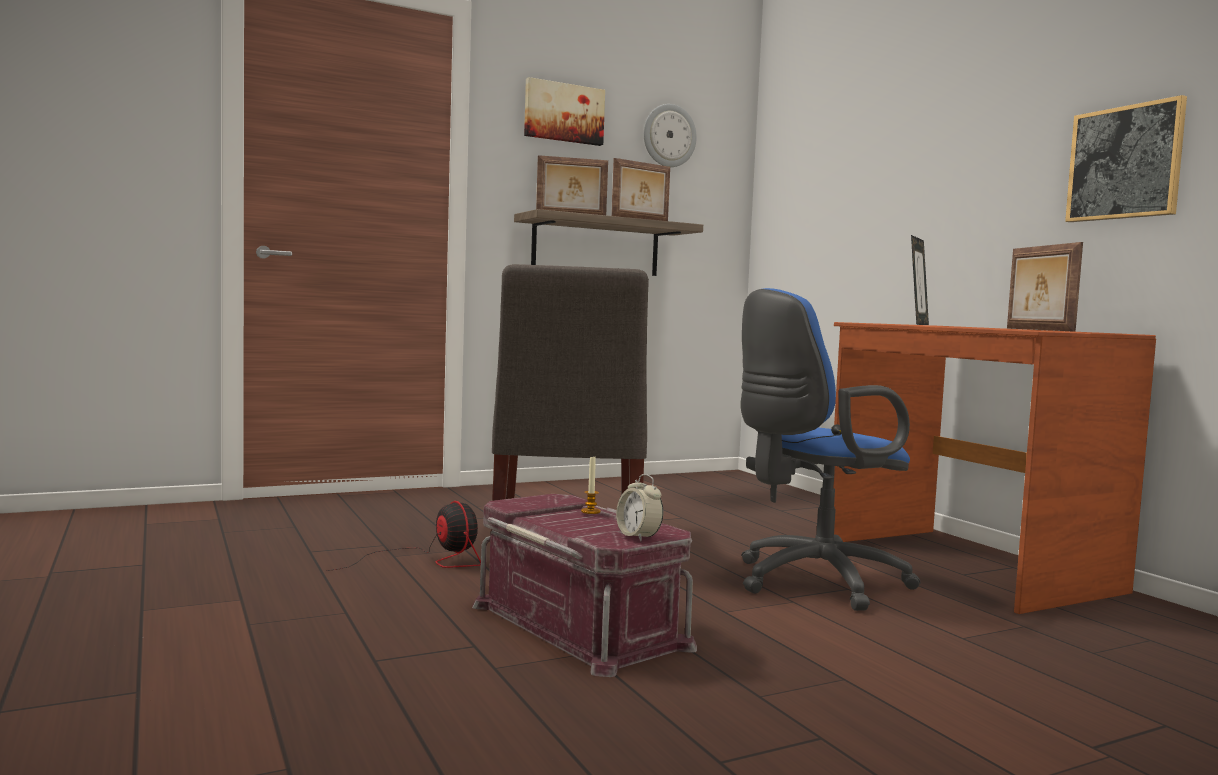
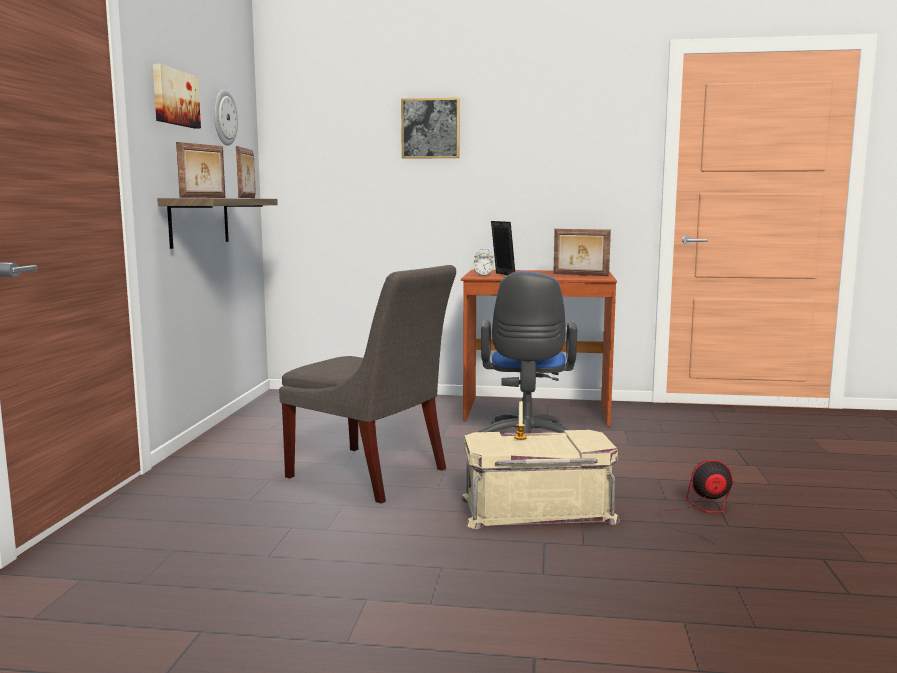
camera: 55 degrees left, 5 degrees up
fan [326,501,481,571] -> fan moved to [658,460,734,549]
red storage box [472,494,697,677] -> beige storage box [460,430,620,529]
alarm clock [616,474,663,541] -> alarm clock moved to [474,249,494,276]
picture [1065,95,1187,222] -> picture moved to [401,98,460,159]

